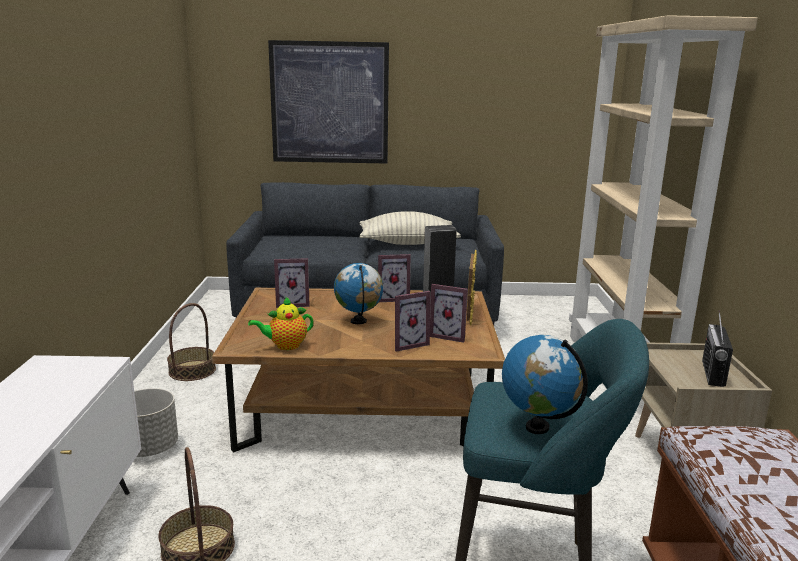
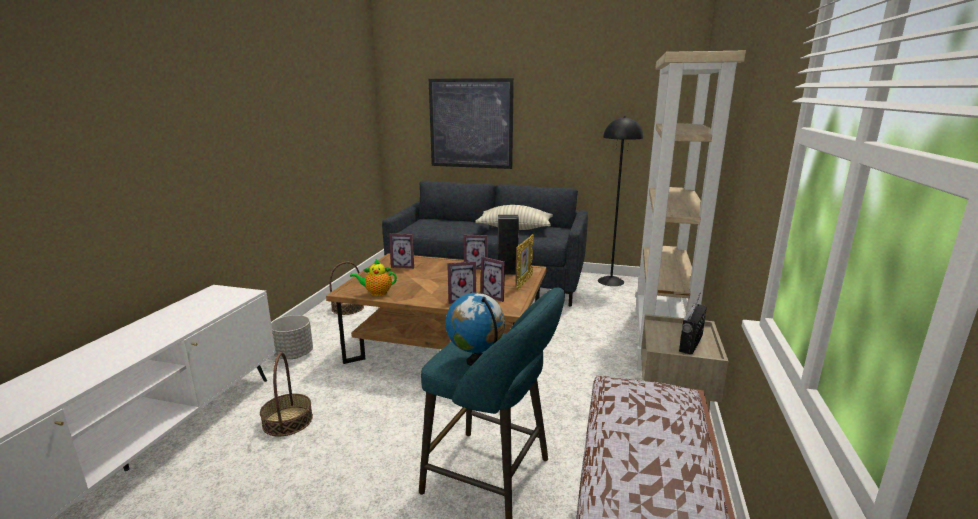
camera: 15 degrees right, 0 degrees up
globe [334,263,383,324] -> none
none -> black floor lamp [598,116,643,286]

